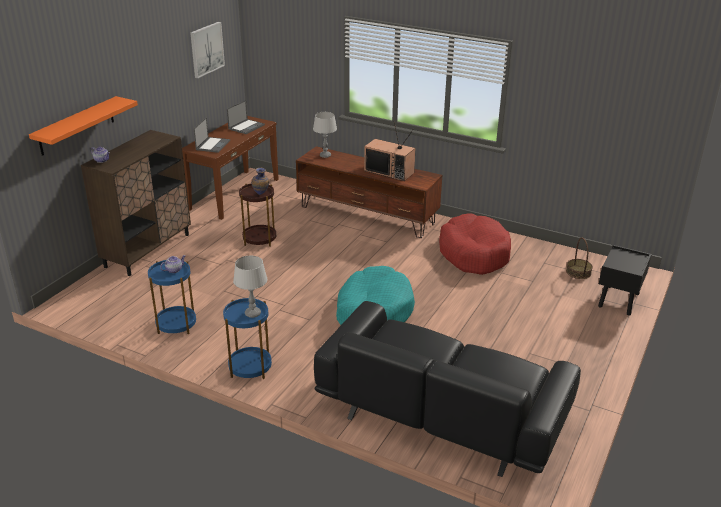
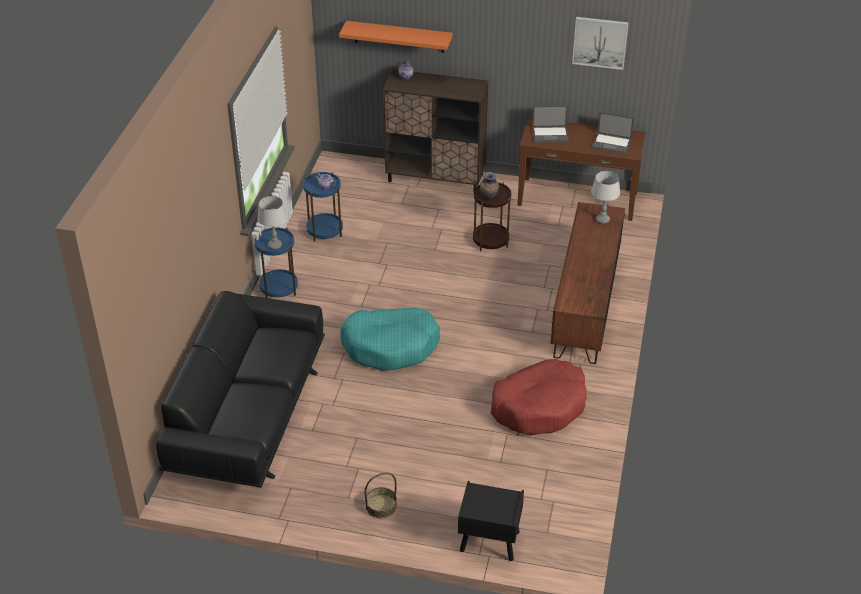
camera: 75 degrees right, 10 degrees up
television [364,122,416,181] -> none
basket [566,237,593,279] -> basket moved to [365,473,397,518]

